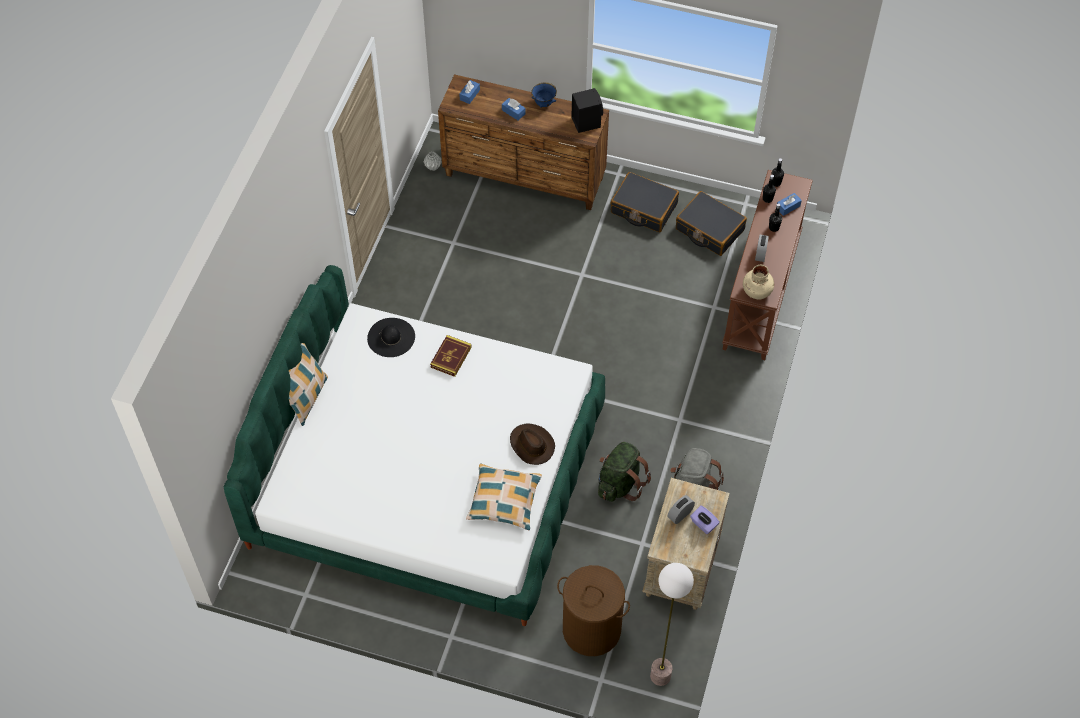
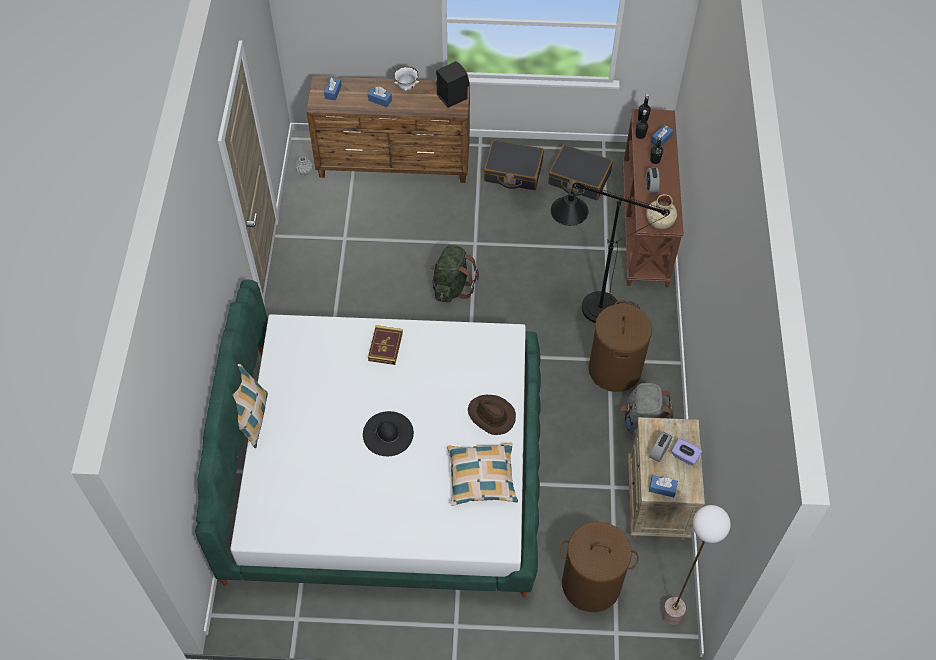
camera: 15 degrees left, 0 degrees up
black hat [367,318,415,357] -> black hat moved to [363,411,414,456]
blue bowl [531,82,557,108] -> white bowl [394,66,419,91]
green backpack [598,442,651,502] -> green backpack moved to [430,245,479,303]
none -> black floor lamp [551,182,670,323]
none -> brown laundry basket [588,300,652,392]
none -> blue tissue box [649,475,678,498]

